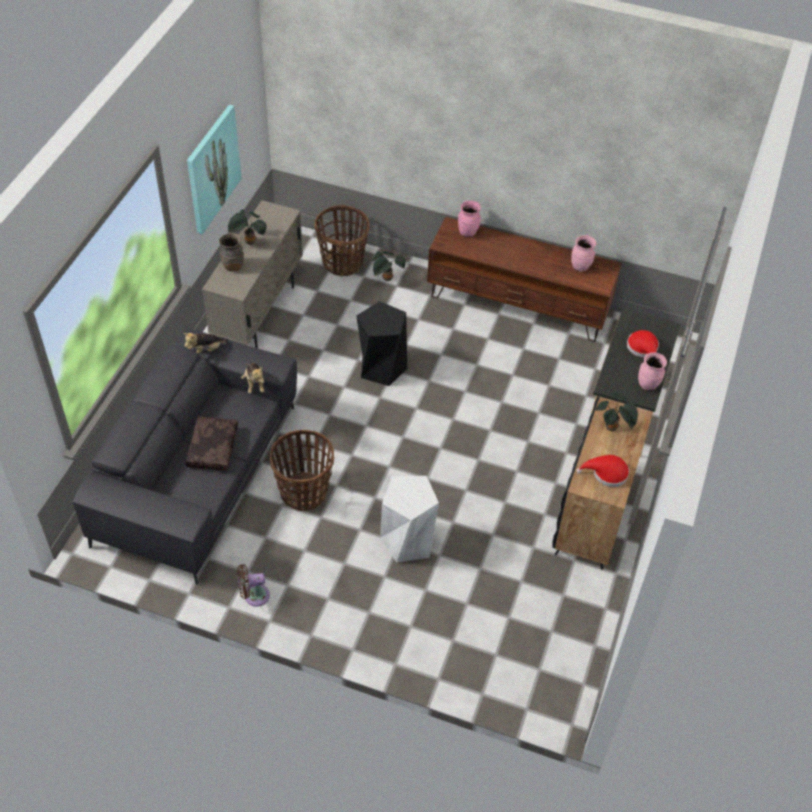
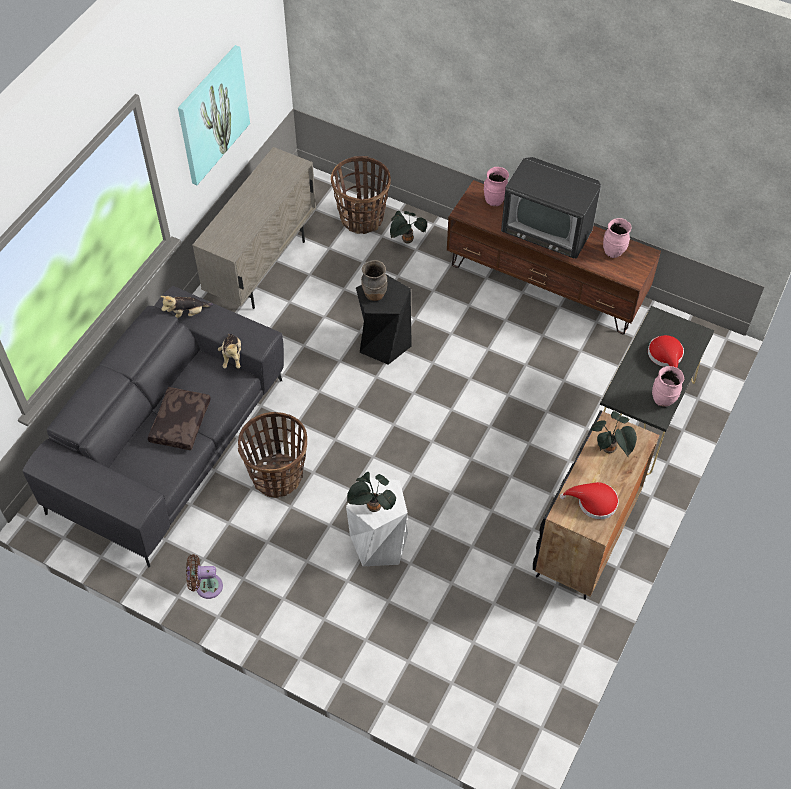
camera: 10 degrees right, 5 degrees up
brown vase [219,233,244,271] -> brown vase moved to [361,260,388,301]
potted plant [228,209,267,245] -> potted plant moved to [347,472,396,512]
none -> television [501,157,601,259]

